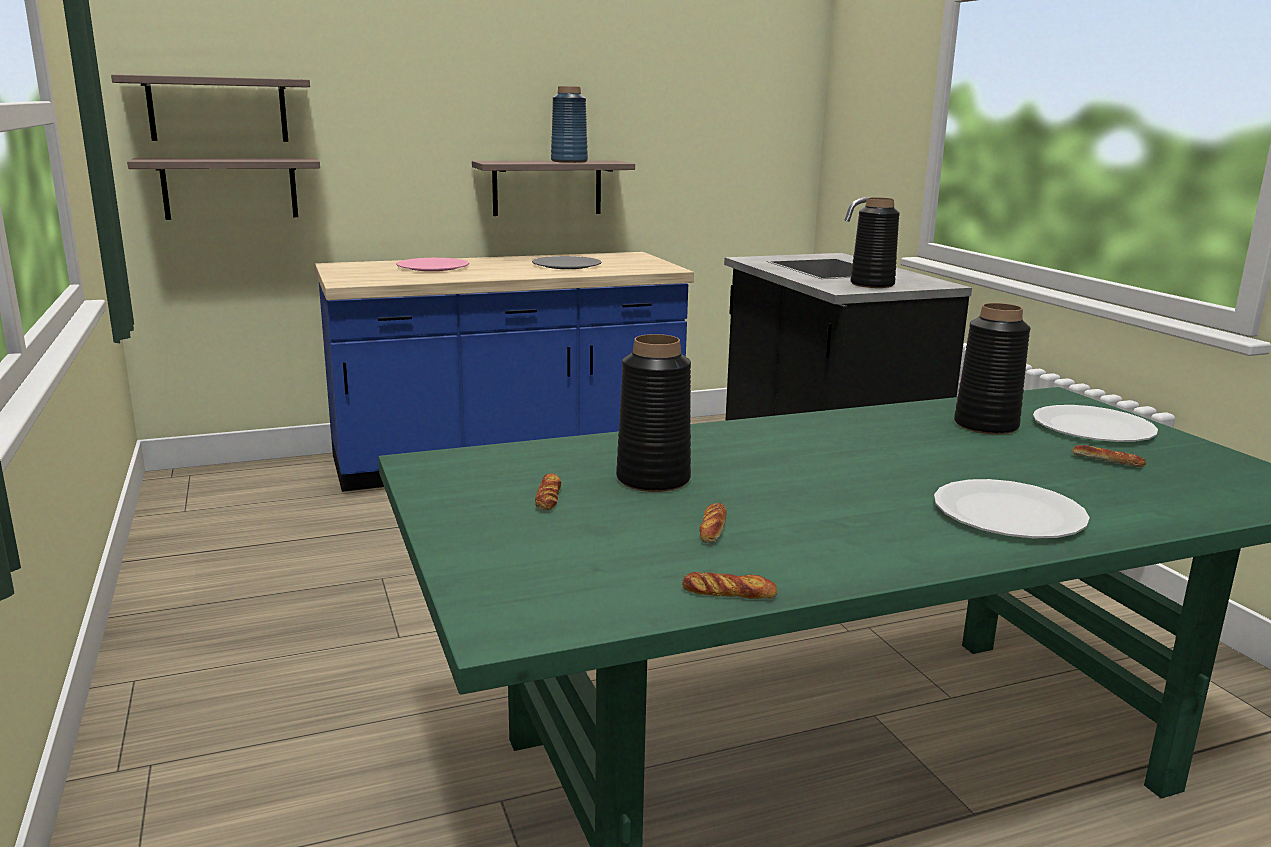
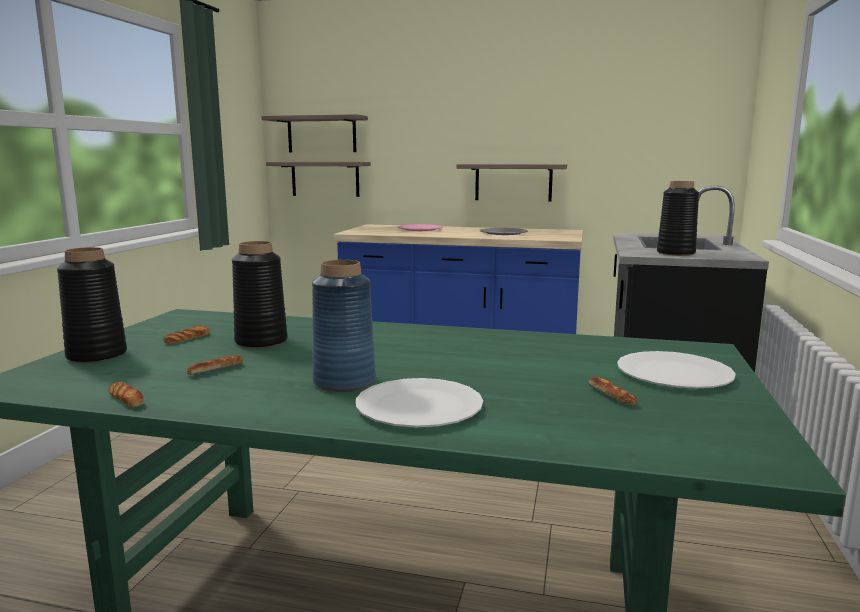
camera: 35 degrees right, 5 degrees down
blue vase [551,86,588,163] -> blue vase moved to [312,260,376,392]
black vase [954,303,1030,435] -> black vase moved to [57,247,127,363]

